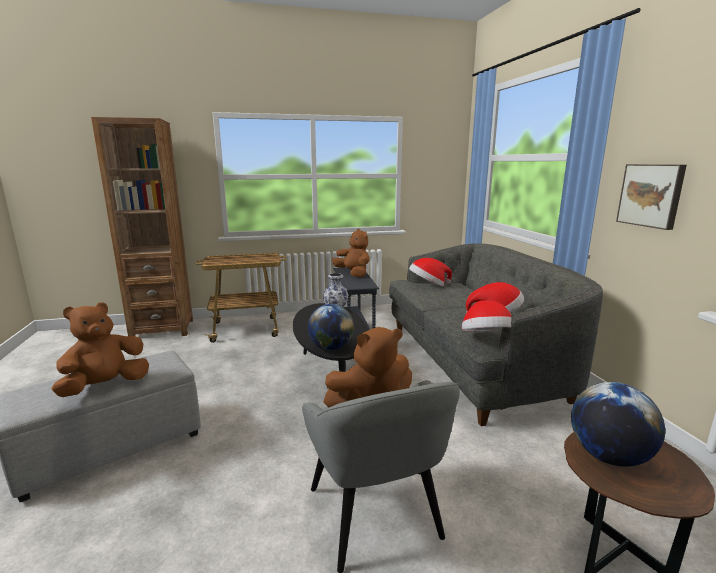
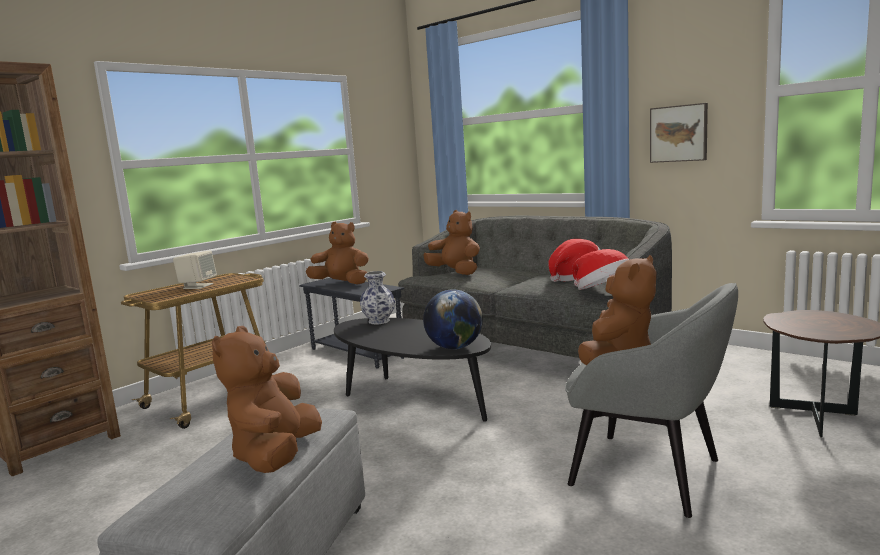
camera: 35 degrees left, 5 degrees down
hat [409,258,452,287] -> brown plush toy [424,210,480,275]
globe [571,382,665,467] -> none
none -> beige speaker [173,250,217,289]

